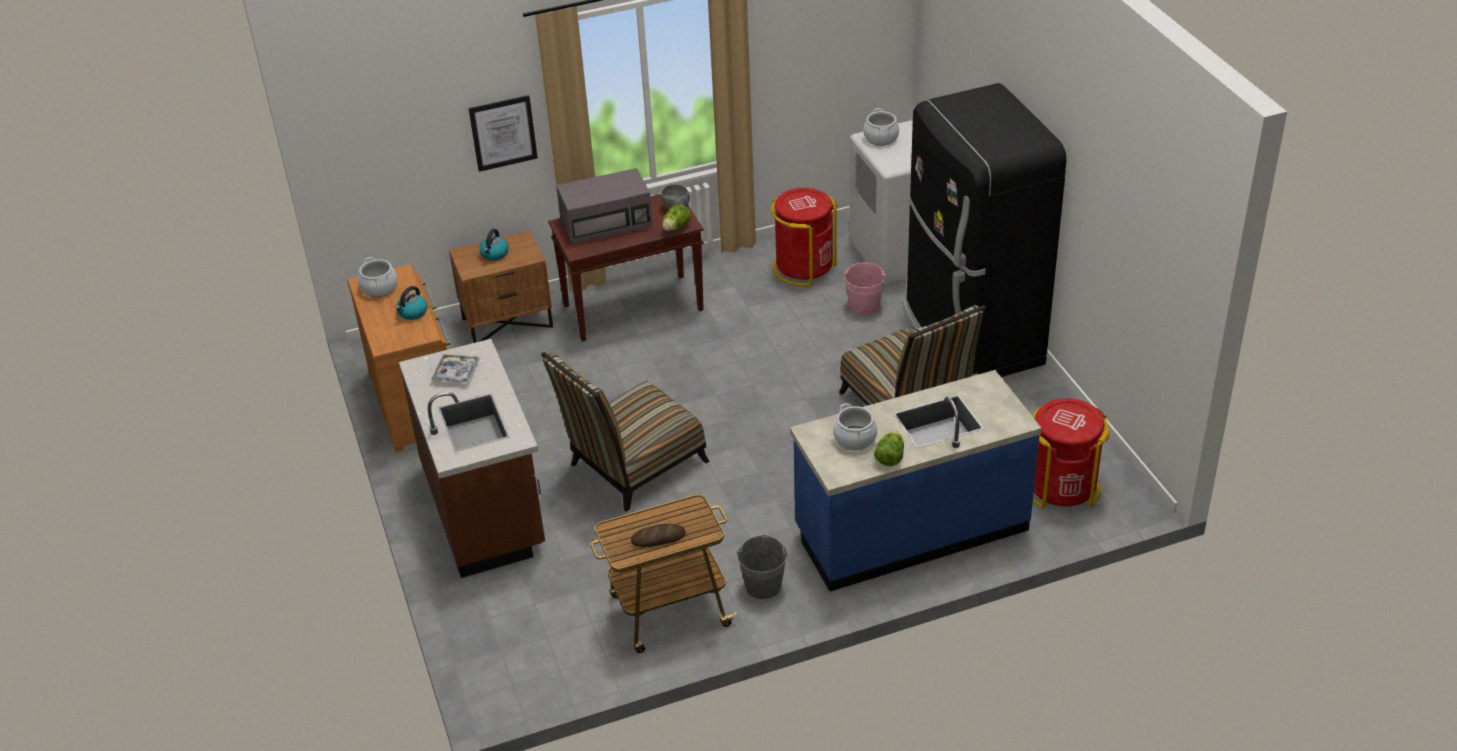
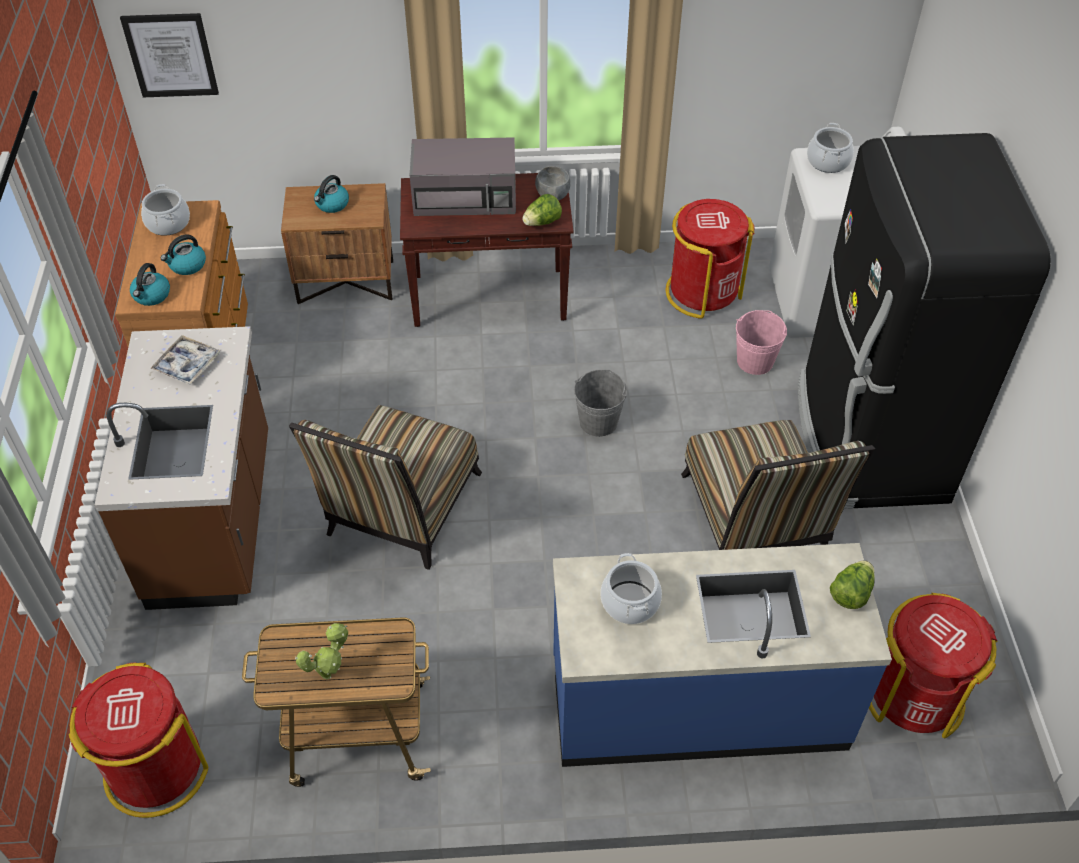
camera: 15 degrees right, 10 degrees up
picture [469,95,538,172] -> picture moved to [120,13,219,97]
chair [541,352,709,512] -> chair turned 45 degrees counterclockwise [289,405,482,570]
bread [631,524,686,547] -> potted plant [295,623,348,679]
grey bucket [737,535,787,599] -> grey bucket moved to [574,370,627,437]
lettuce [874,431,904,466] -> lettuce moved to [830,561,875,609]
none -> red trash can [69,662,208,818]
none -> kettle [130,263,170,306]

